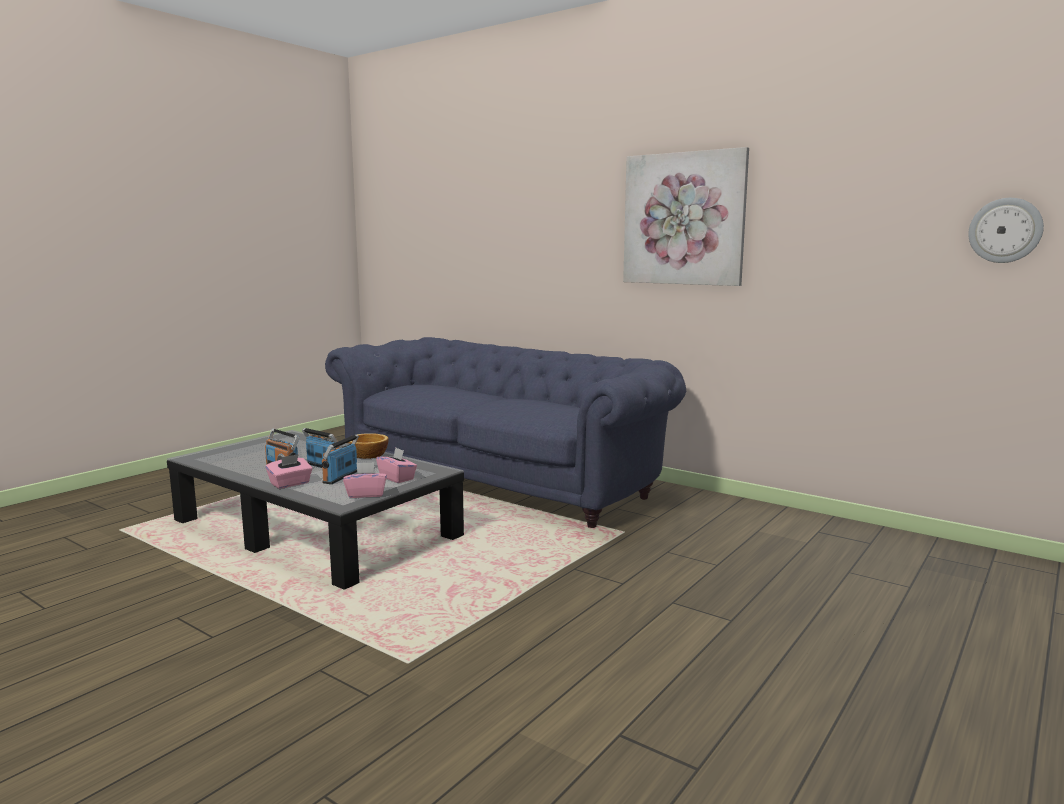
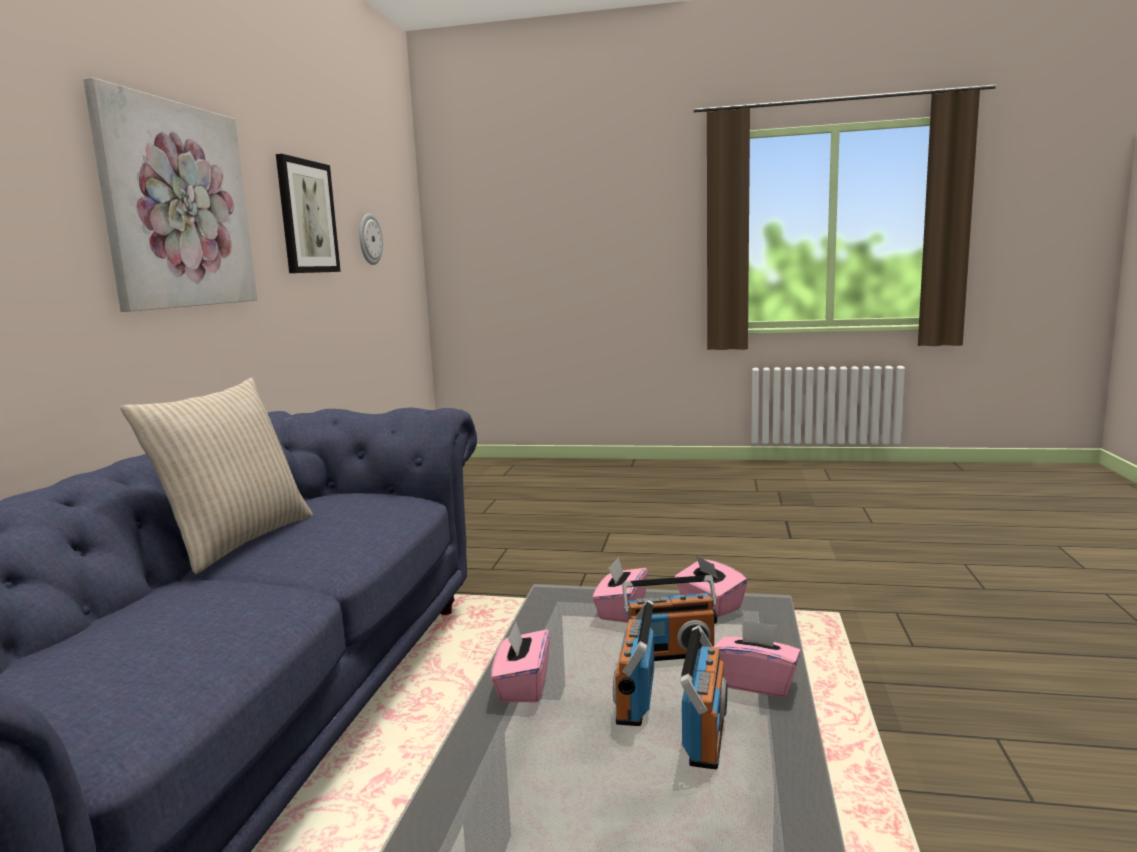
camera: 115 degrees left, 0 degrees up
bowl [348,433,388,459] -> pink tissue box [491,622,550,702]
none -> beige pillow [120,378,313,574]
none -> picture [276,154,341,273]

